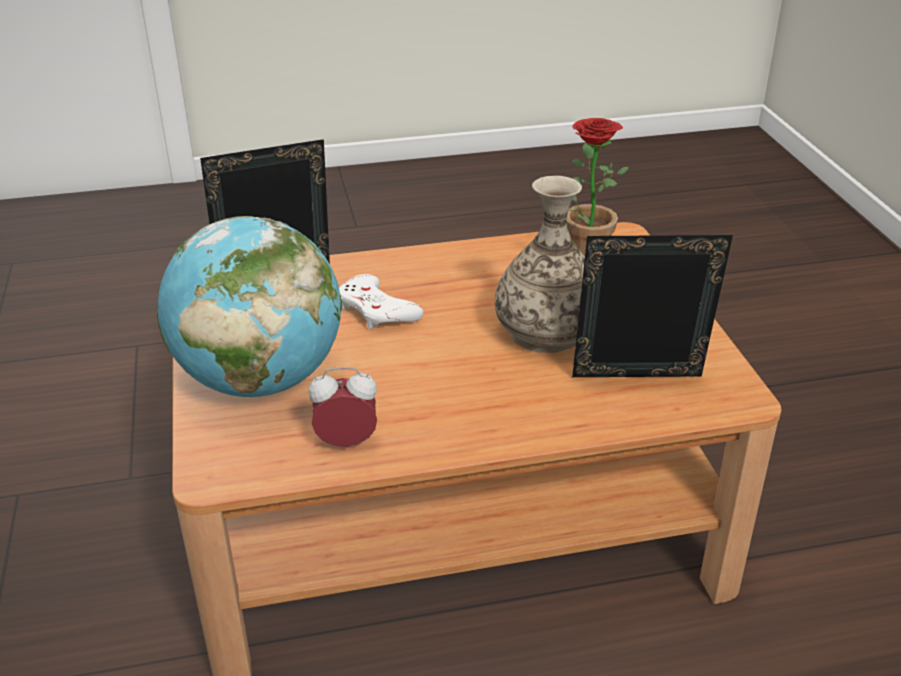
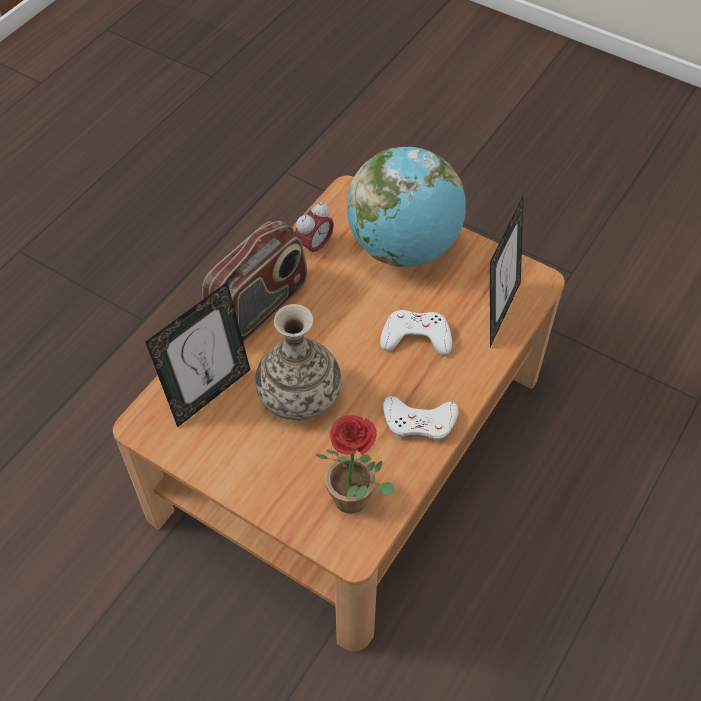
camera: 135 degrees right, 20 degrees up
none -> radio [202,221,307,342]
none -> white game controller [383,396,459,443]

